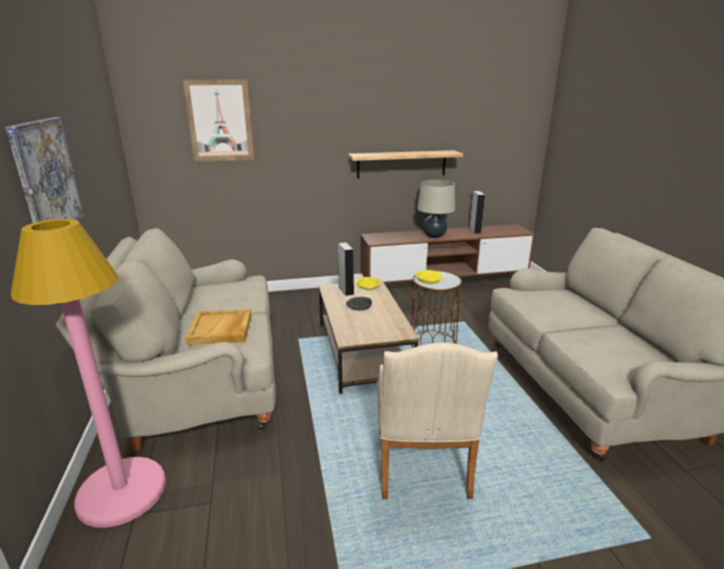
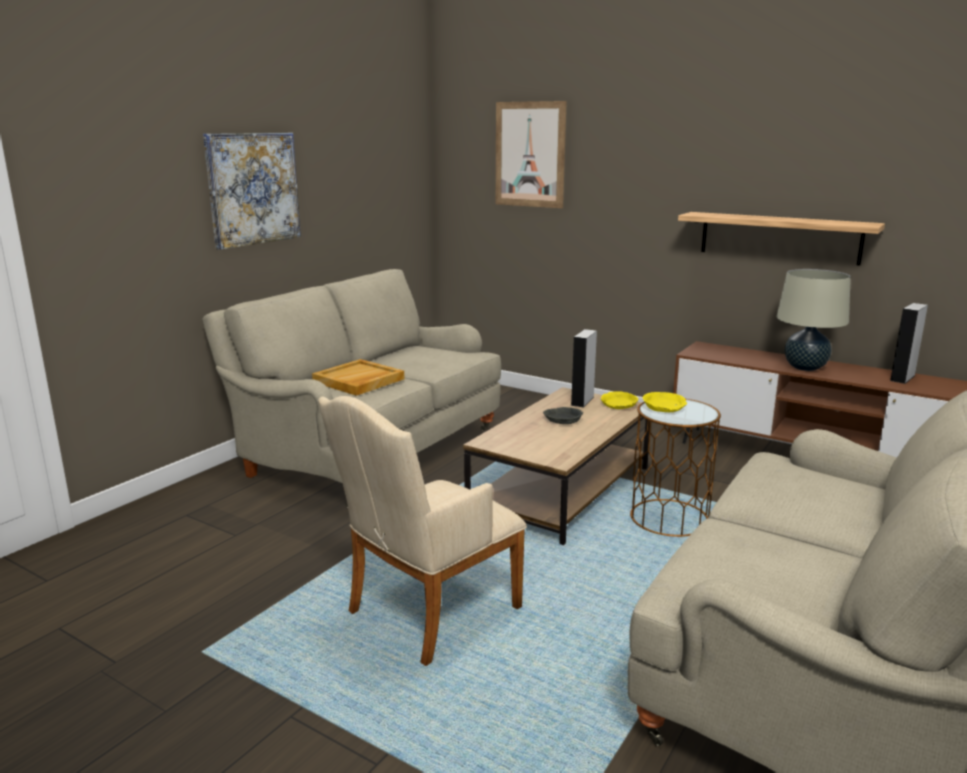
camera: 45 degrees right, 5 degrees down
pink floor lamp [10,219,166,528] -> none

